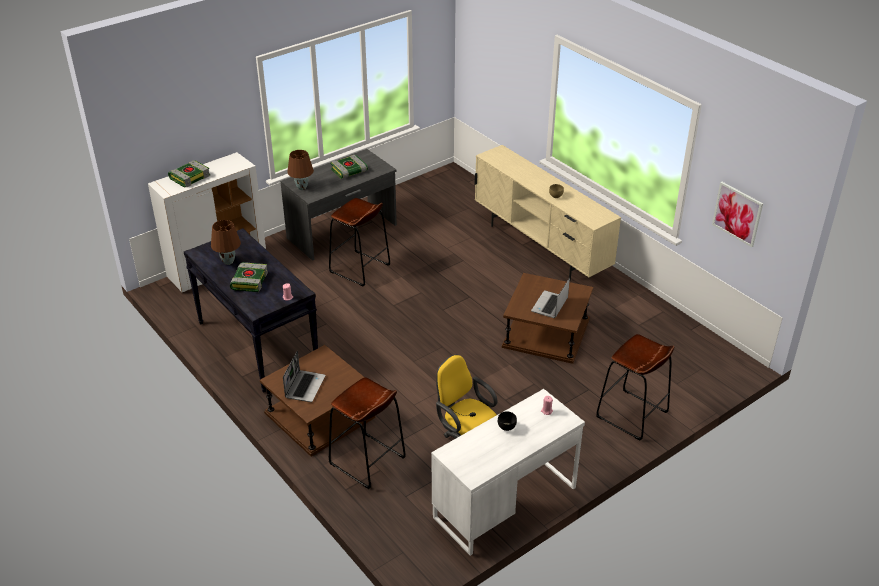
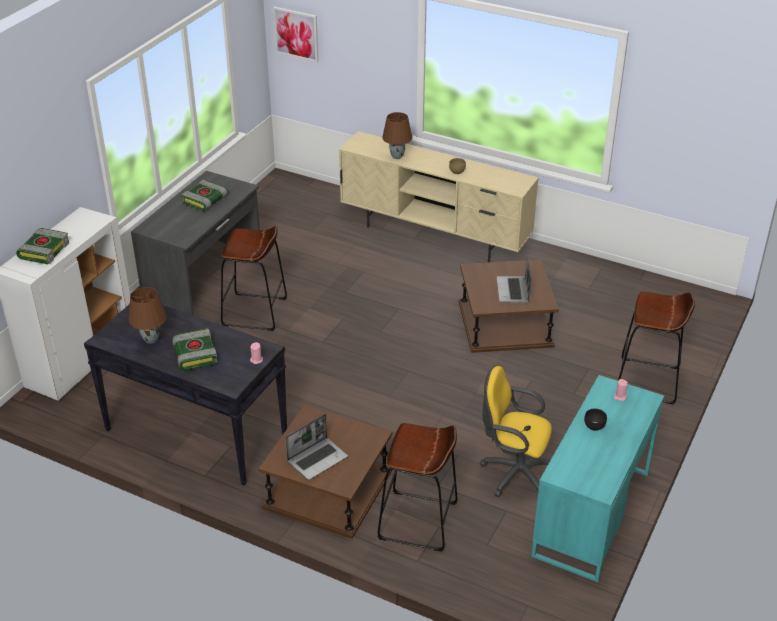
camera: 25 degrees left, 0 degrees up
laptop [283,351,326,402] -> laptop turned 60 degrees clockwise [285,414,348,480]
brown table lamp [287,150,314,190] -> brown table lamp moved to [383,112,412,159]
white desk [431,389,585,556] -> turquoise desk [531,375,664,582]
picture [712,182,763,247] -> picture moved to [273,7,319,62]

